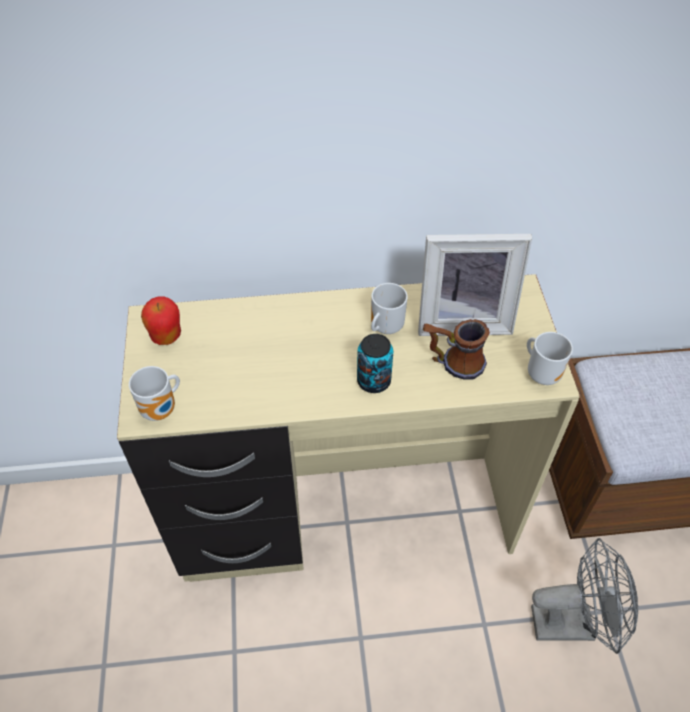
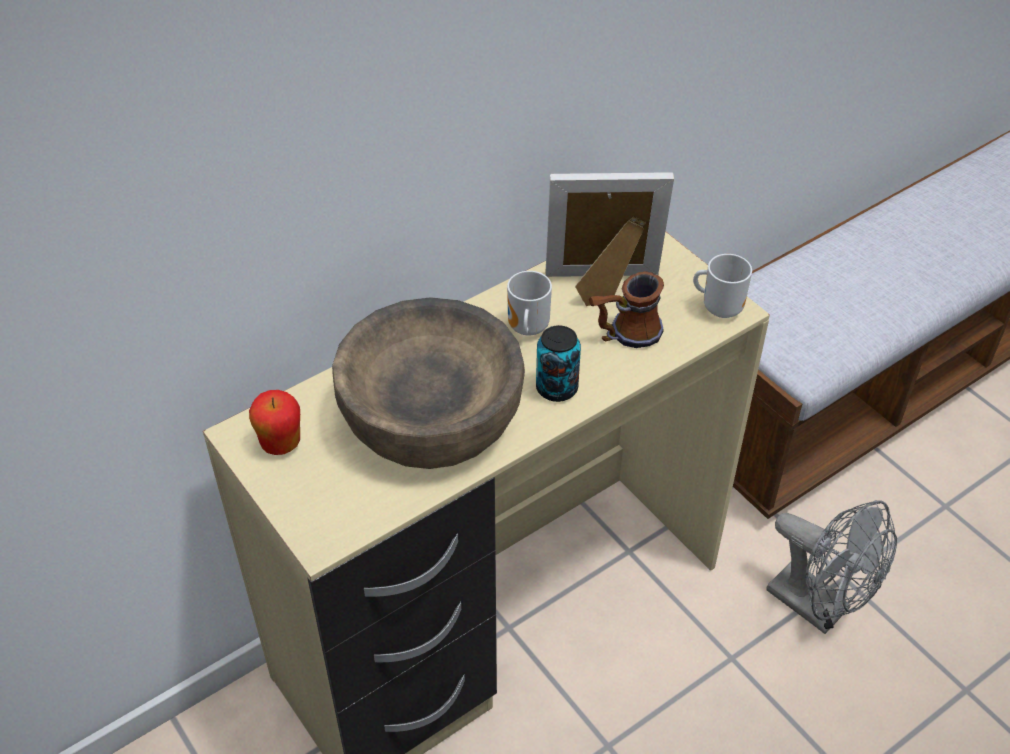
camera: 30 degrees left, 5 degrees down
mug [129,366,180,421] -> none
picture frame [418,234,532,336] -> picture frame turned 150 degrees counterclockwise [546,172,674,306]
grey fan [531,538,638,654] -> grey fan turned 75 degrees clockwise [767,500,897,634]
none -> brown bowl [332,297,525,469]

